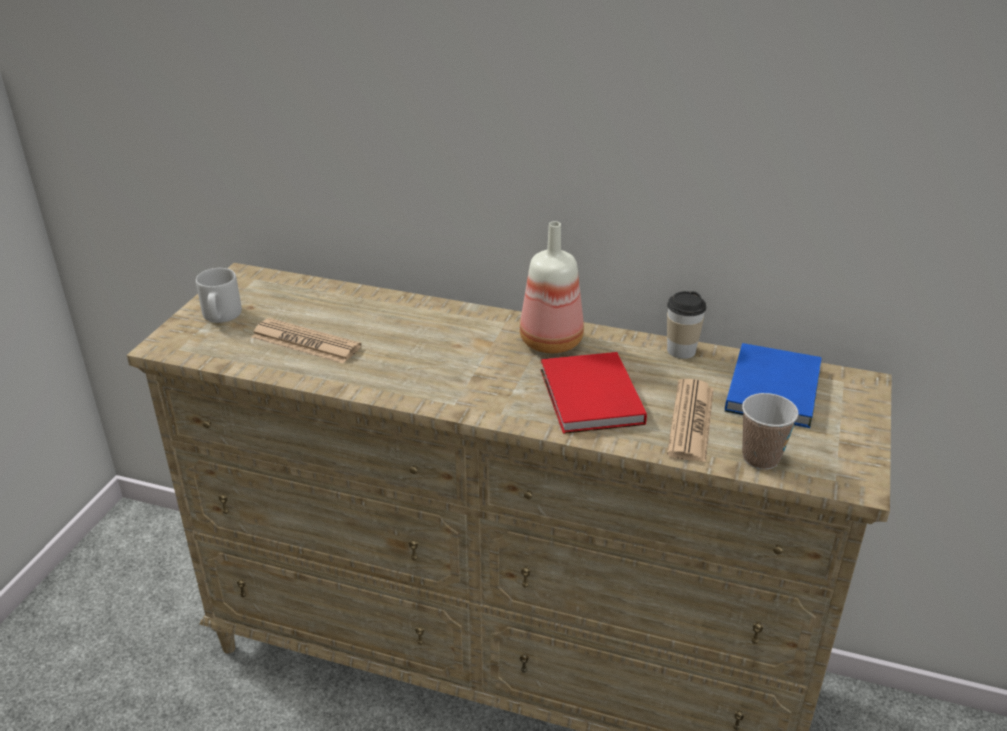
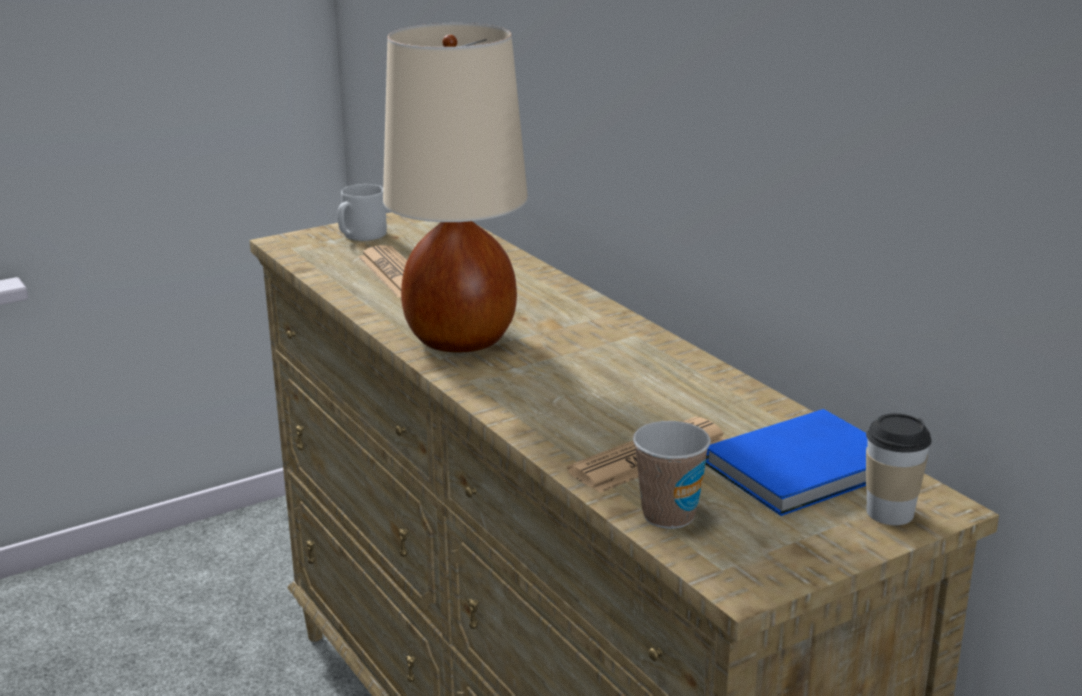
camera: 40 degrees right, 10 degrees down
bottle [520,221,584,353] -> none
red book [541,352,647,434] -> none
cup [667,291,706,359] -> cup moved to [866,413,932,525]
none -> beige table lamp [383,23,528,352]

